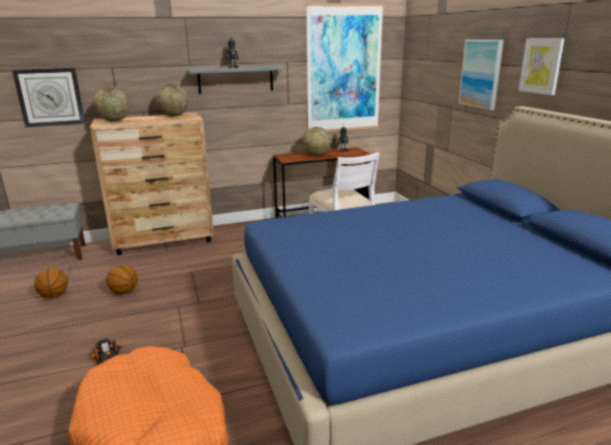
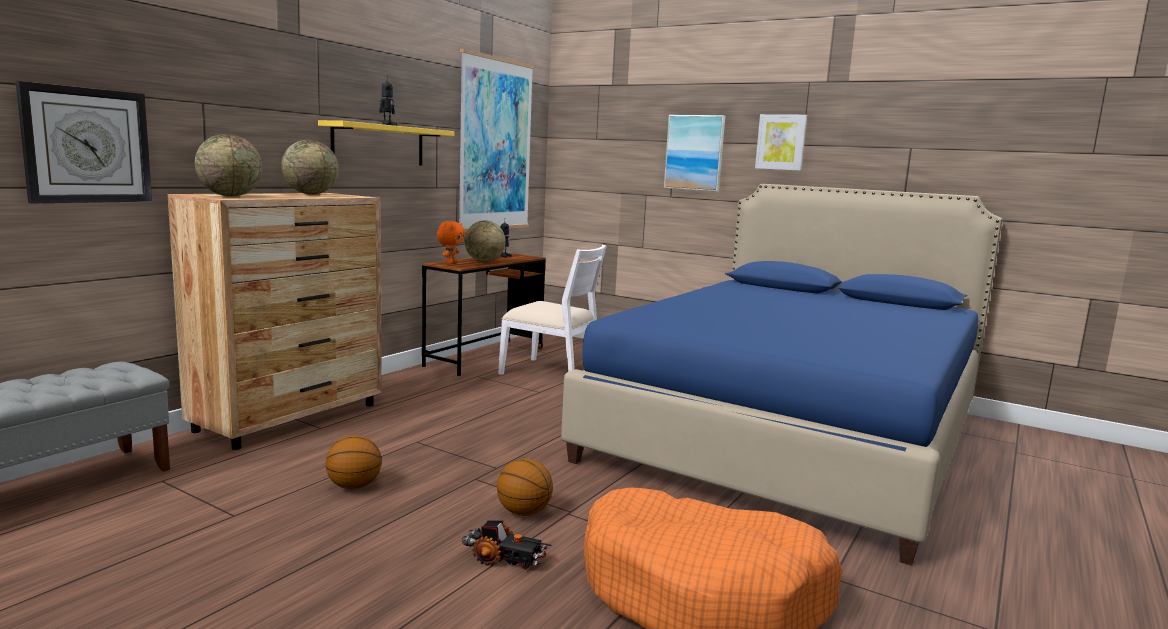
camera: 40 degrees left, 10 degrees down
basketball [34,268,68,298] -> basketball moved to [497,459,553,516]
grey shelf [187,66,286,94] -> yellow shelf [318,120,454,166]
none -> orange plush toy [437,221,465,264]

